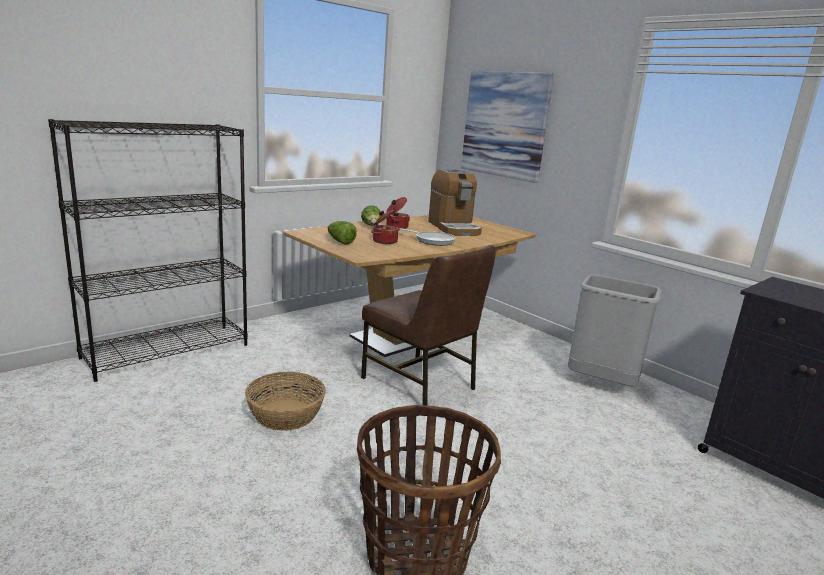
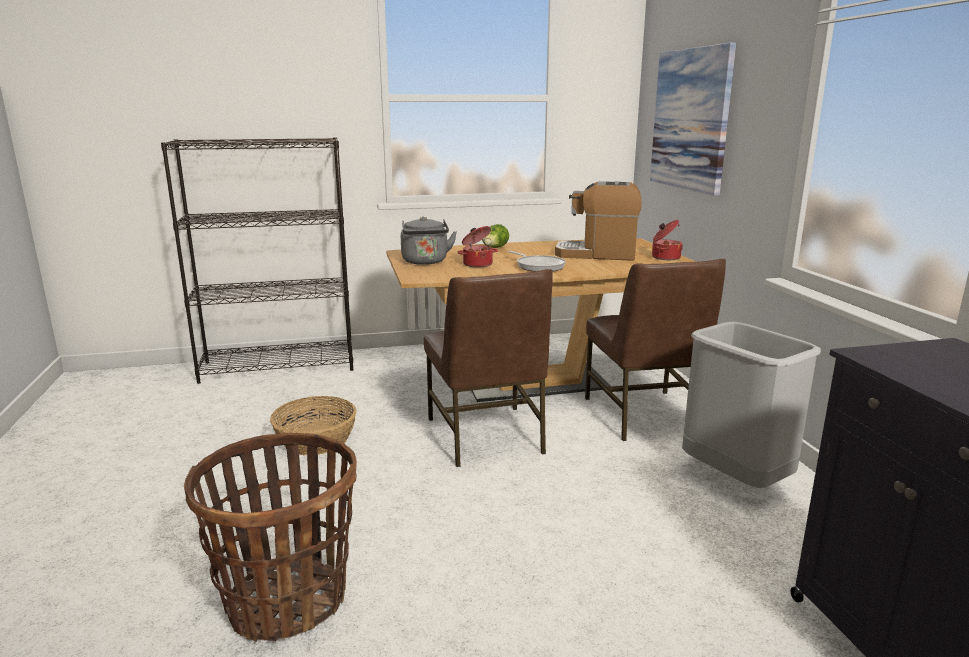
camera: 30 degrees right, 0 degrees up
lettuce [328,221,357,245] -> grey kettle [401,217,457,265]
cooking pot [386,197,410,229] -> cooking pot moved to [652,220,683,260]
coffee machine [428,169,482,236] -> coffee machine turned 90 degrees clockwise [555,181,642,261]
none -> brown chair [585,259,726,441]

